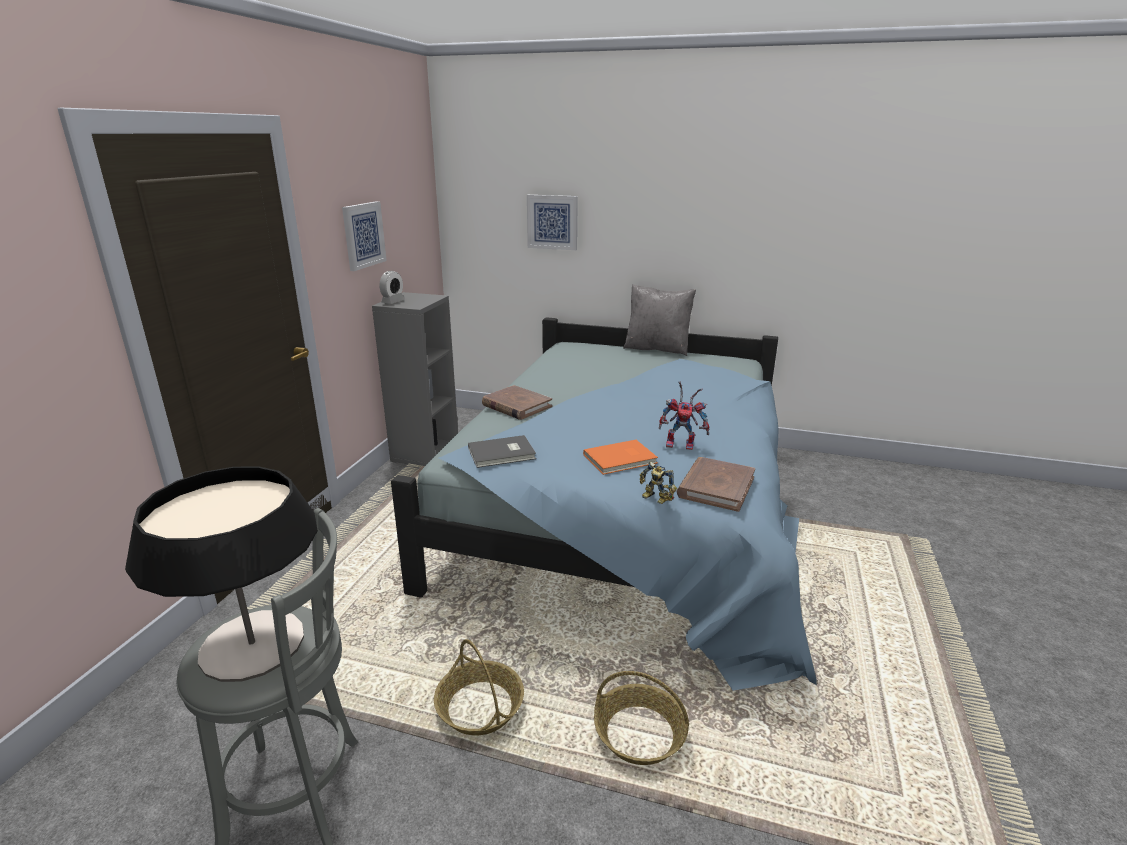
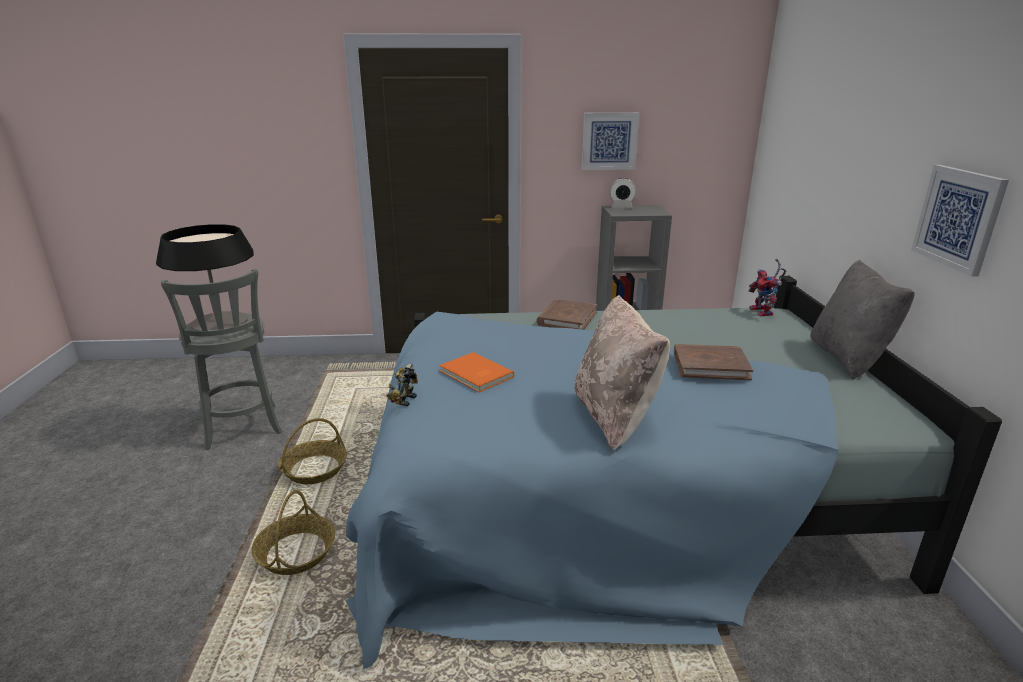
camera: 70 degrees right, 0 degrees up
grey book [468,435,536,468] -> none
picture [527,195,578,250] -> picture moved to [911,165,1009,276]
toy robot [659,381,709,450] -> toy robot moved to [749,259,786,316]
brown book [677,457,755,512] -> brown book moved to [674,344,753,380]
none -> beige pillow [574,295,670,451]

